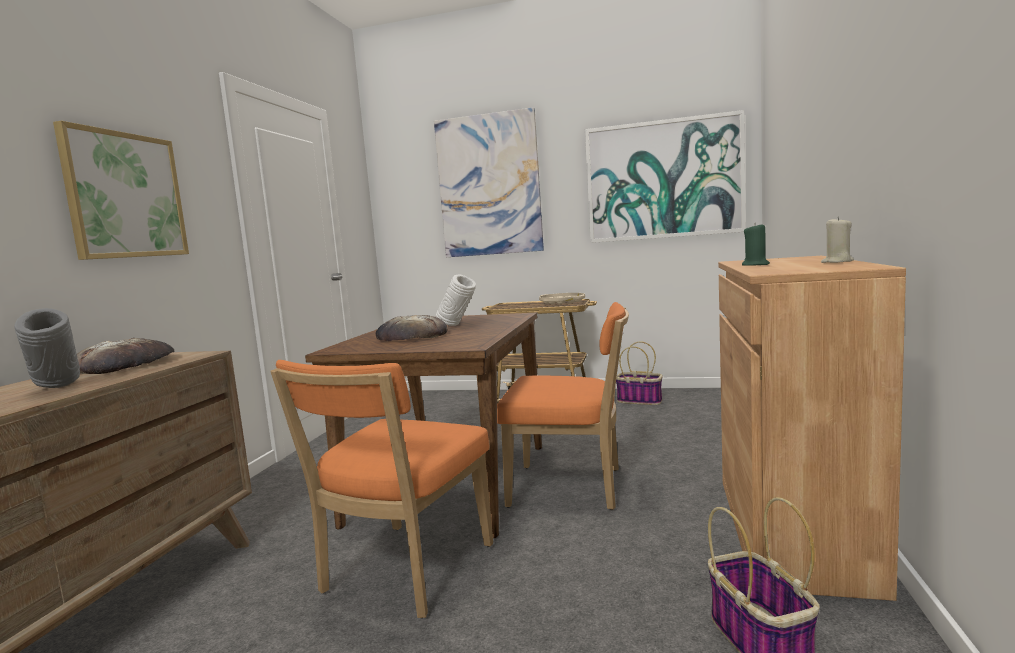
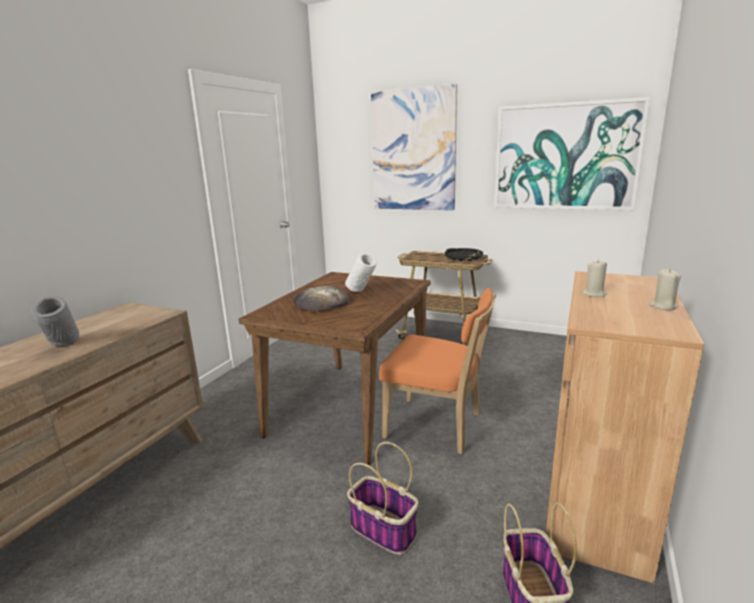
camera: 10 degrees right, 10 degrees up
picture [53,121,189,260] -> none
bread [77,338,175,374] -> none
orange chair [270,360,493,618] -> none
beige tray [539,293,585,304] -> black tray [445,248,483,261]
basket [616,342,663,405] -> basket moved to [347,442,418,555]
green candle [742,223,770,266] -> beige candle [582,259,607,297]

